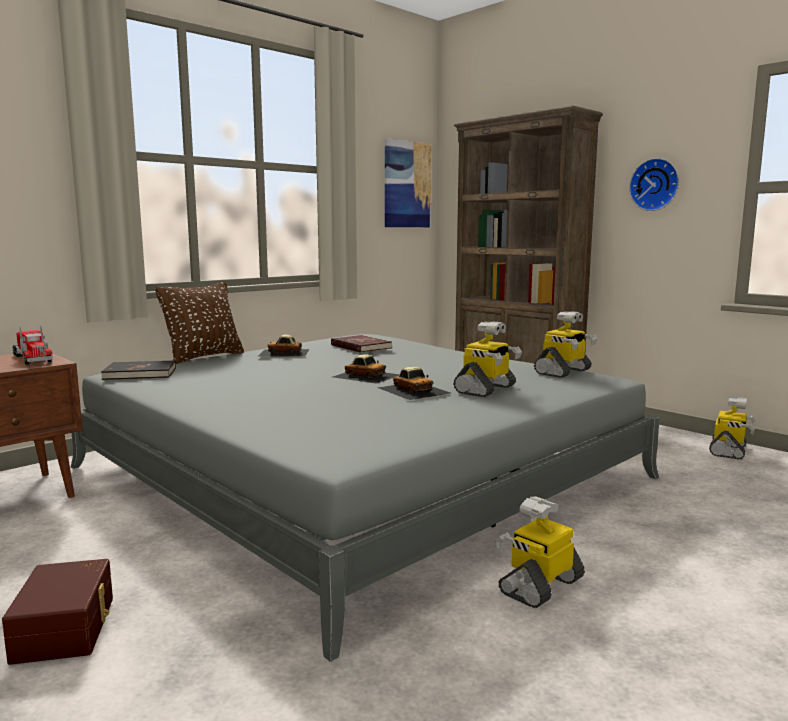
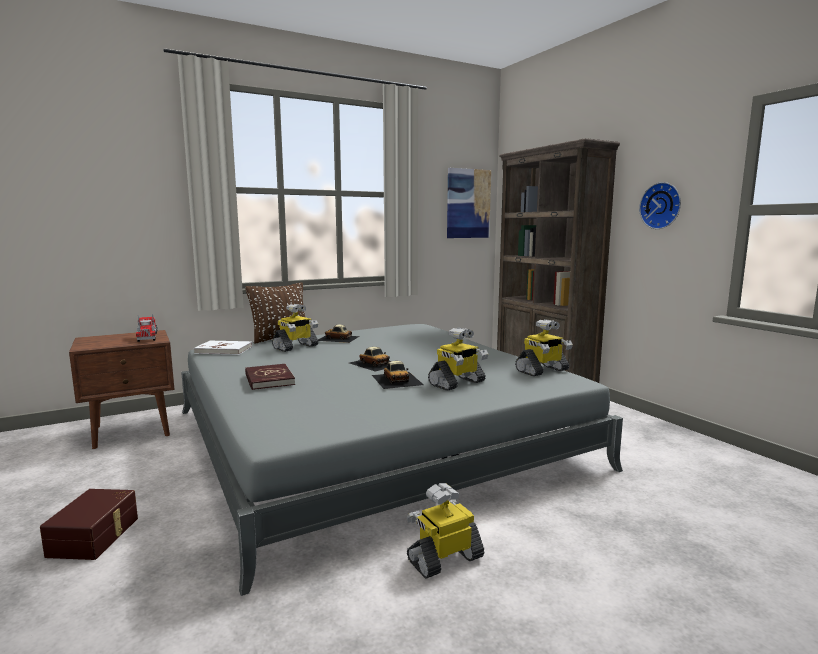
camera: 15 degrees right, 0 degrees up
black book [101,361,176,380] -> white book [194,341,252,355]
red book [331,335,392,353] -> red book moved to [245,364,295,390]
toy robot [709,397,756,460] -> toy robot moved to [272,304,318,352]

